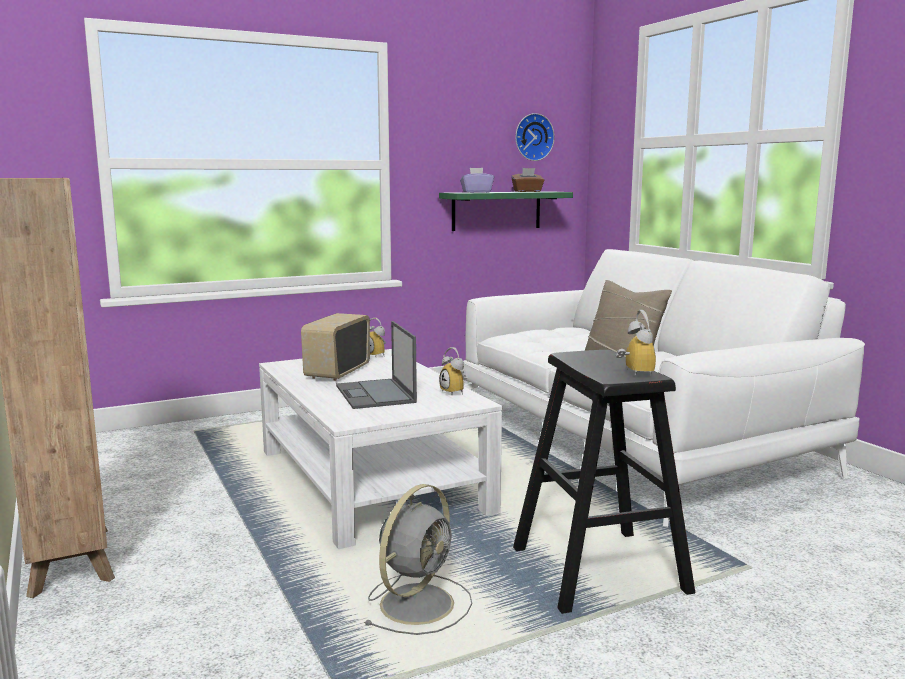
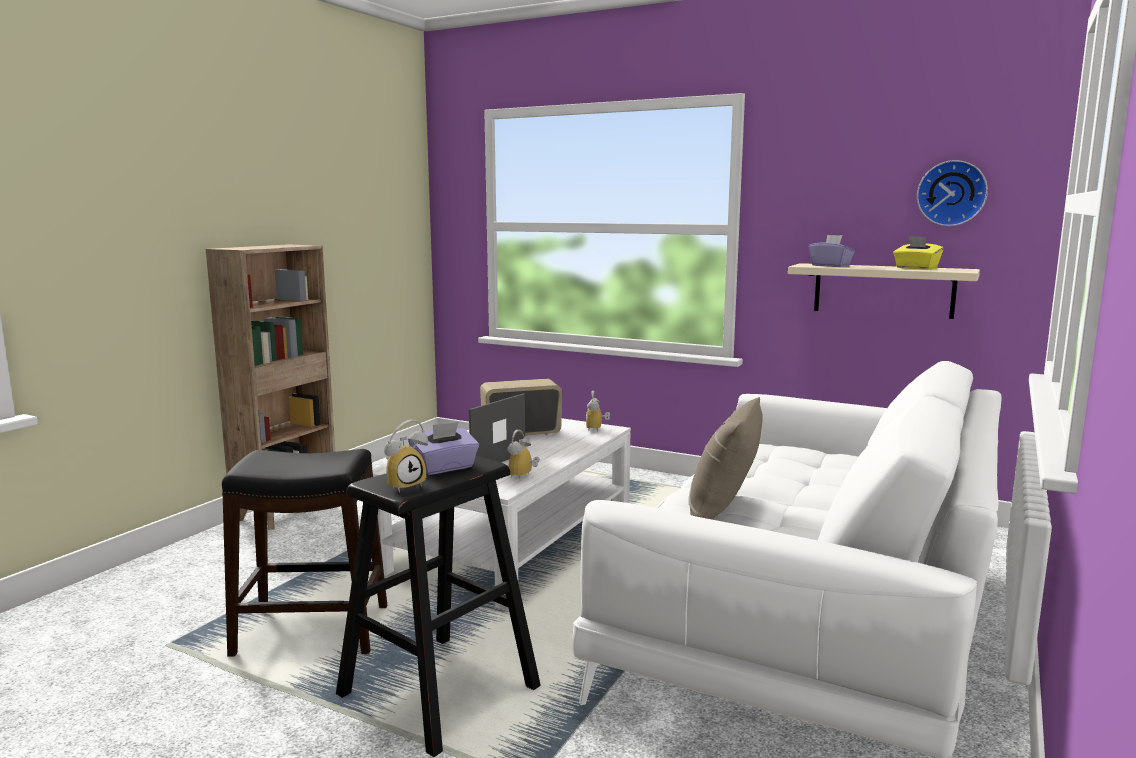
camera: 55 degrees right, 0 degrees up
grey fan [364,484,472,635] -> black stool [222,449,387,657]
green shelf [439,191,573,231] -> beige shelf [788,263,980,319]
brown tissue box [511,168,544,192] -> yellow tissue box [893,236,944,270]
none -> purple tissue box [408,422,479,475]

